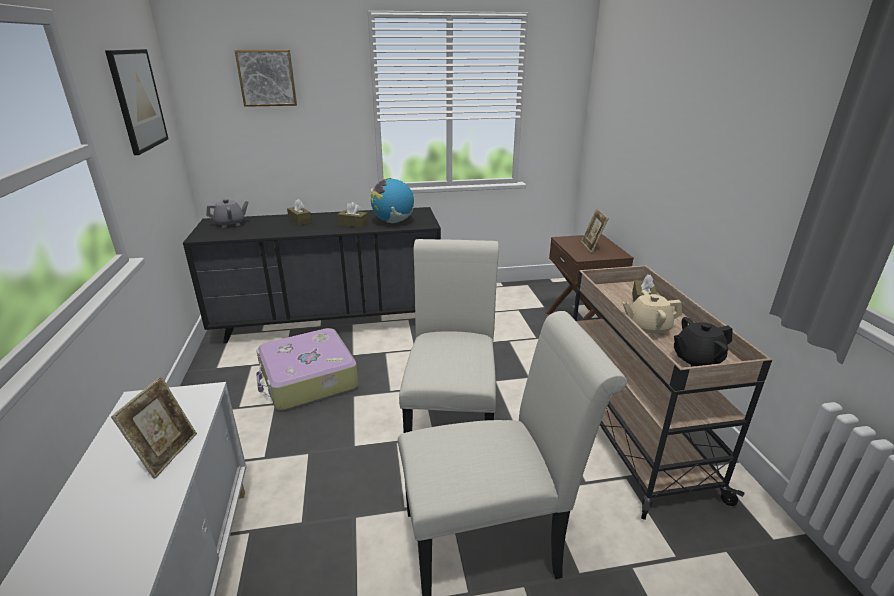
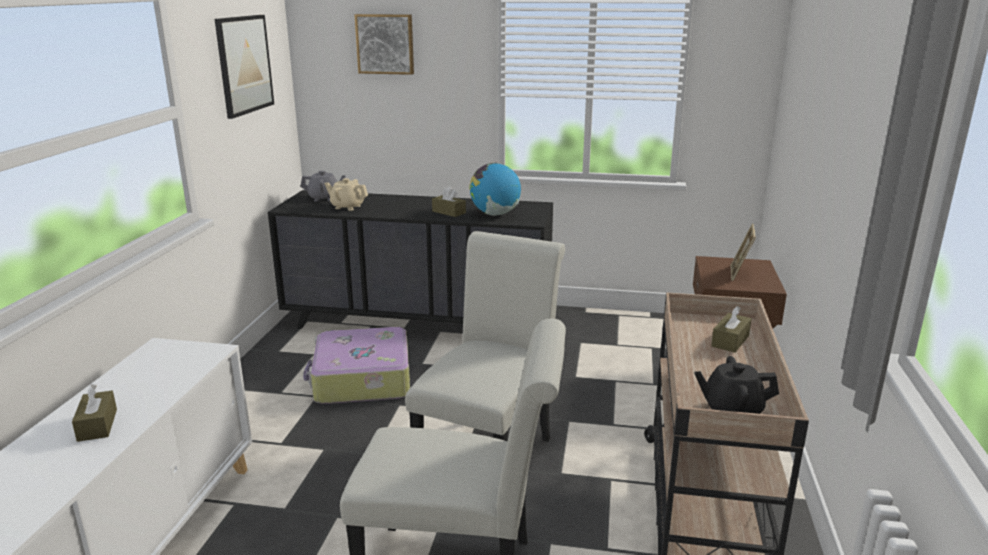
camera: 20 degrees right, 5 degrees down
picture frame [111,376,197,479] -> none
brown tissue box [287,199,312,225] -> brown tissue box moved to [72,384,117,442]
beige teapot [623,290,682,336] -> beige teapot moved to [324,178,368,211]

